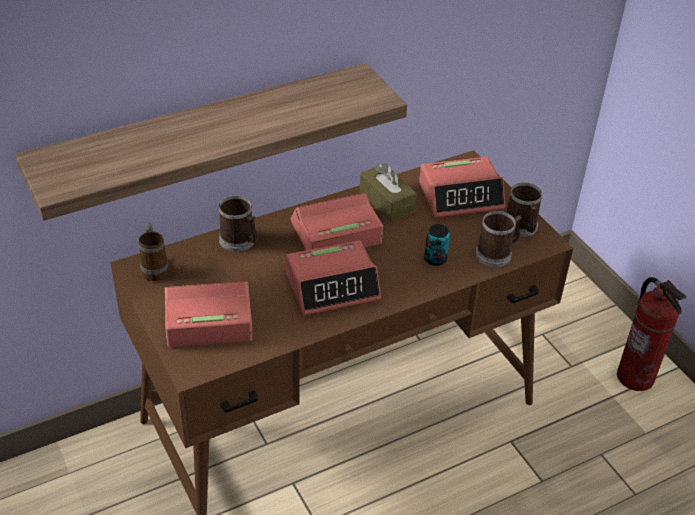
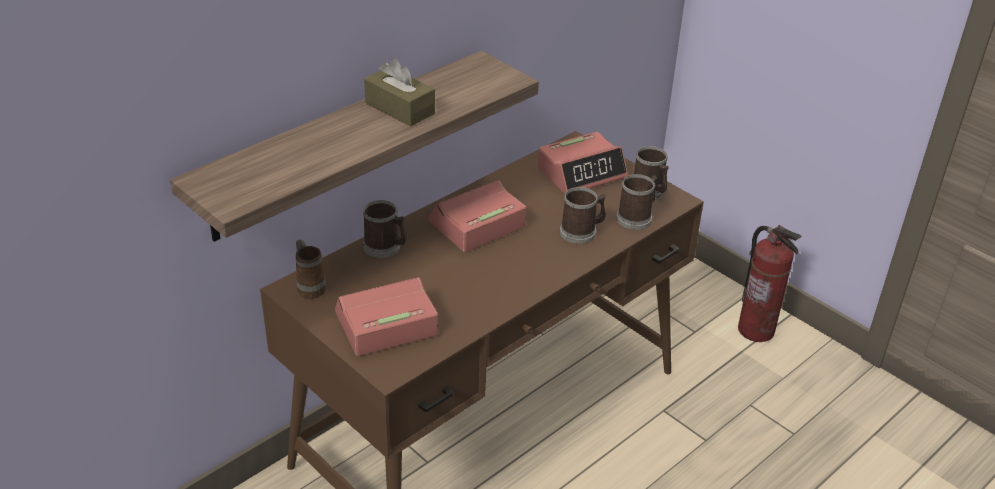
camera: 15 degrees left, 5 degrees down
alarm clock [286,240,381,316] -> none
brown tissue box [360,164,417,222] -> brown tissue box moved to [364,59,435,127]
can [424,224,450,266] -> mug [560,187,606,244]

